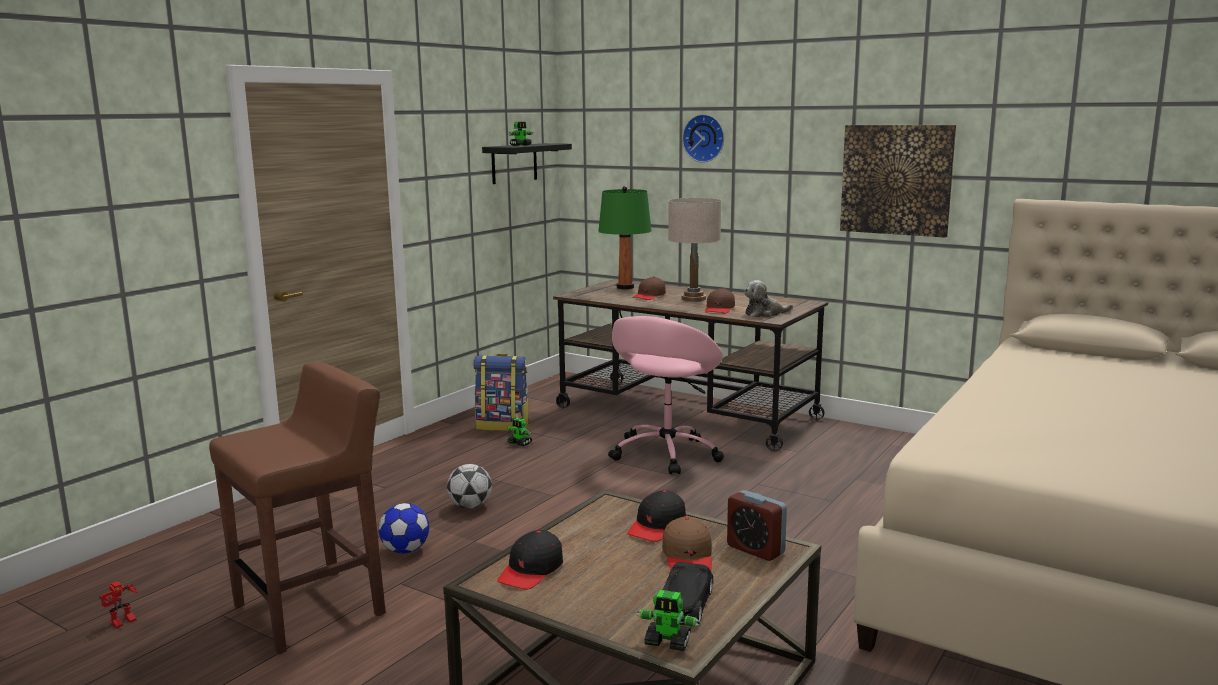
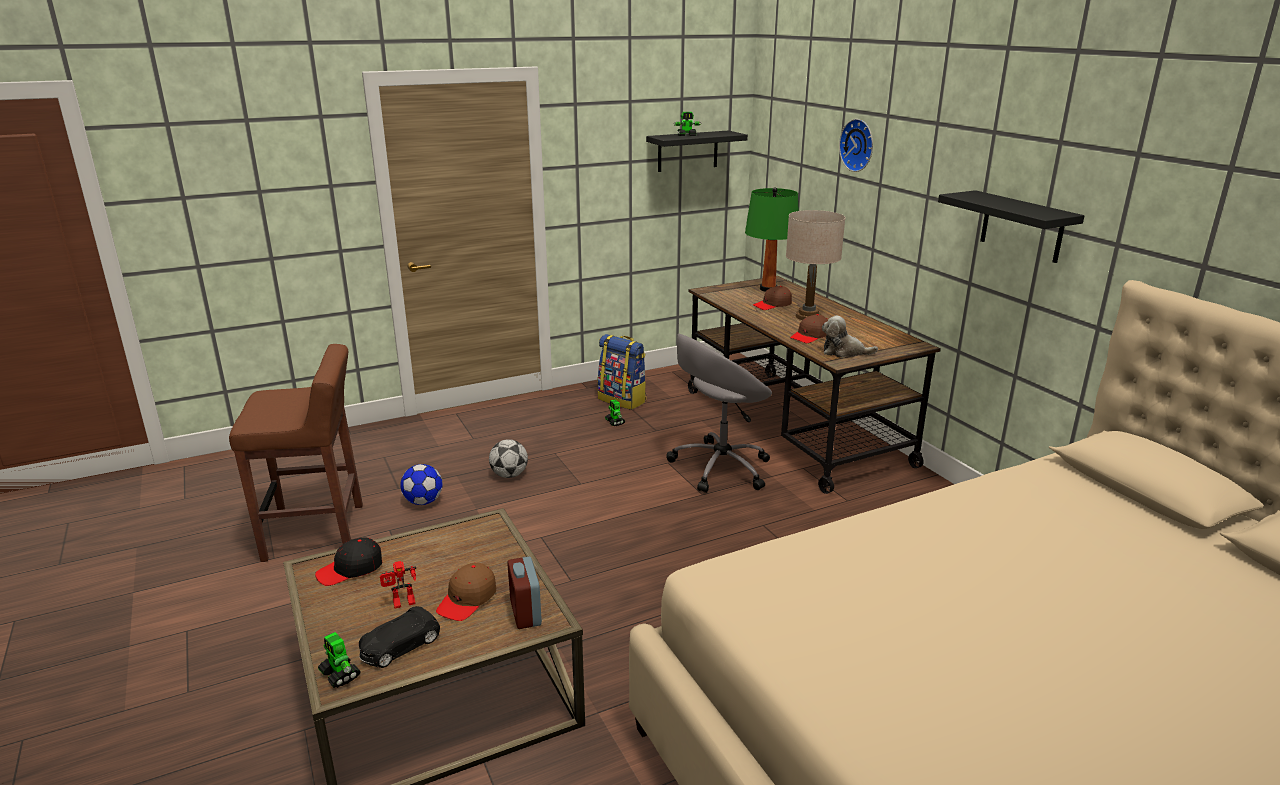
camera: 30 degrees right, 10 degrees up
toy robot [100,581,138,628] -> toy robot moved to [380,561,416,609]
pink office chair [608,316,724,474] -> grey office chair [666,333,772,493]
black cap [627,490,686,542] -> none
picture [840,125,956,238] -> black shelf [938,190,1084,263]

